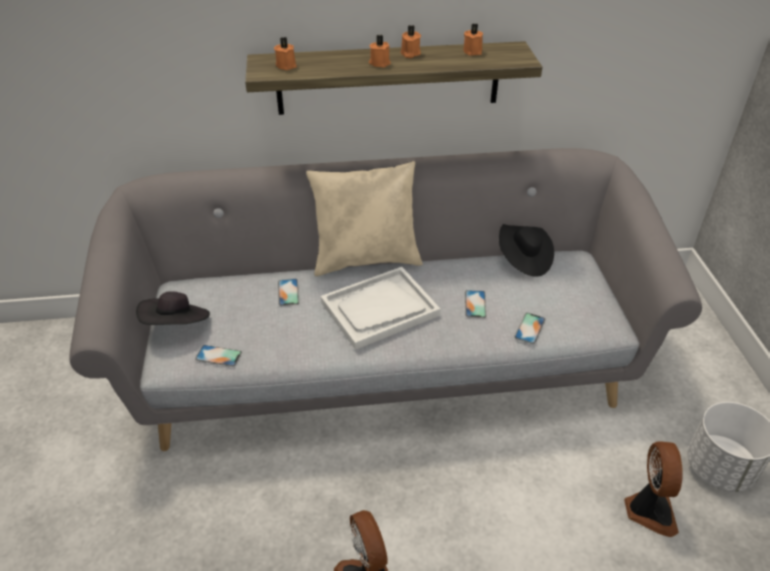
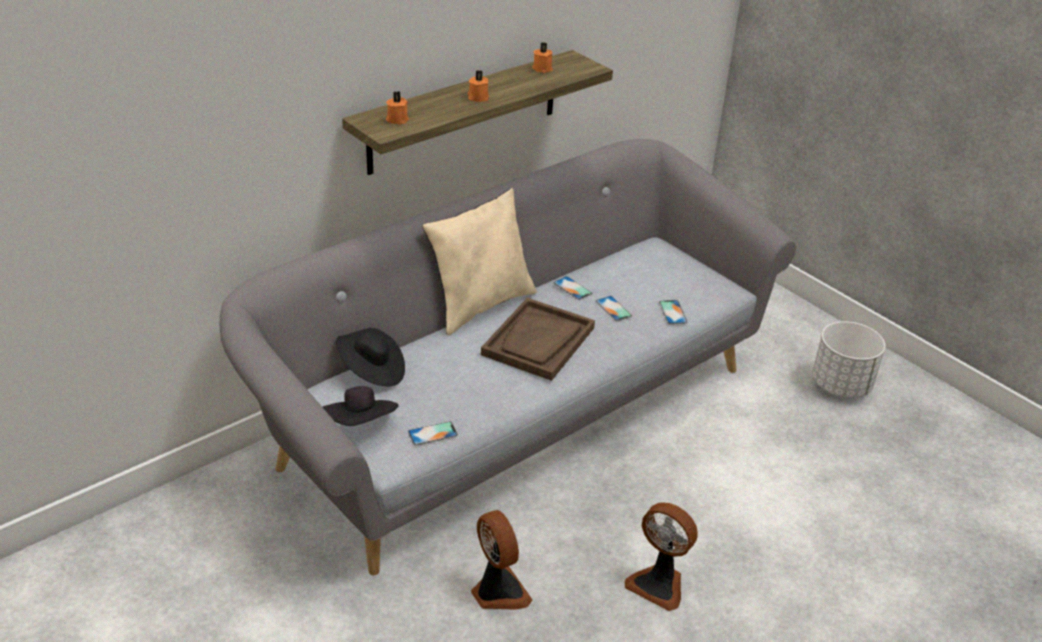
camera: 35 degrees left, 5 degrees down
phone [278,279,299,306] -> phone moved to [554,276,592,300]
white tray [321,267,440,350] -> brown tray [481,298,595,381]
orange candle [401,25,421,58] -> none
black hat [499,224,554,277] -> black hat moved to [336,328,405,386]
fan [624,441,683,537] -> fan moved to [471,510,532,610]

